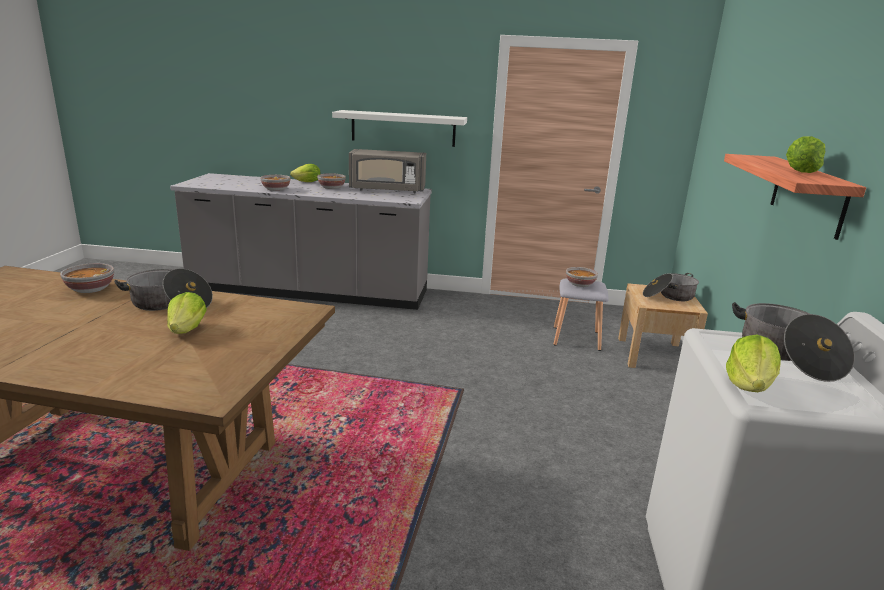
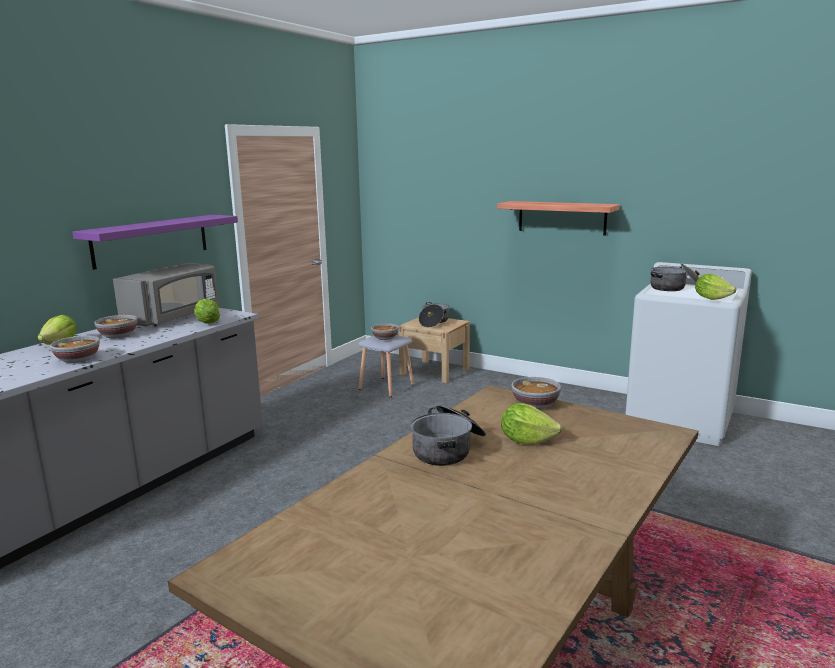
camera: 65 degrees left, 5 degrees down
bowl [60,263,114,293] -> bowl moved to [512,377,561,409]
white shelf [332,110,467,147] -> purple shelf [72,215,238,270]
lettuce [786,136,825,173] -> lettuce moved to [194,299,220,324]

